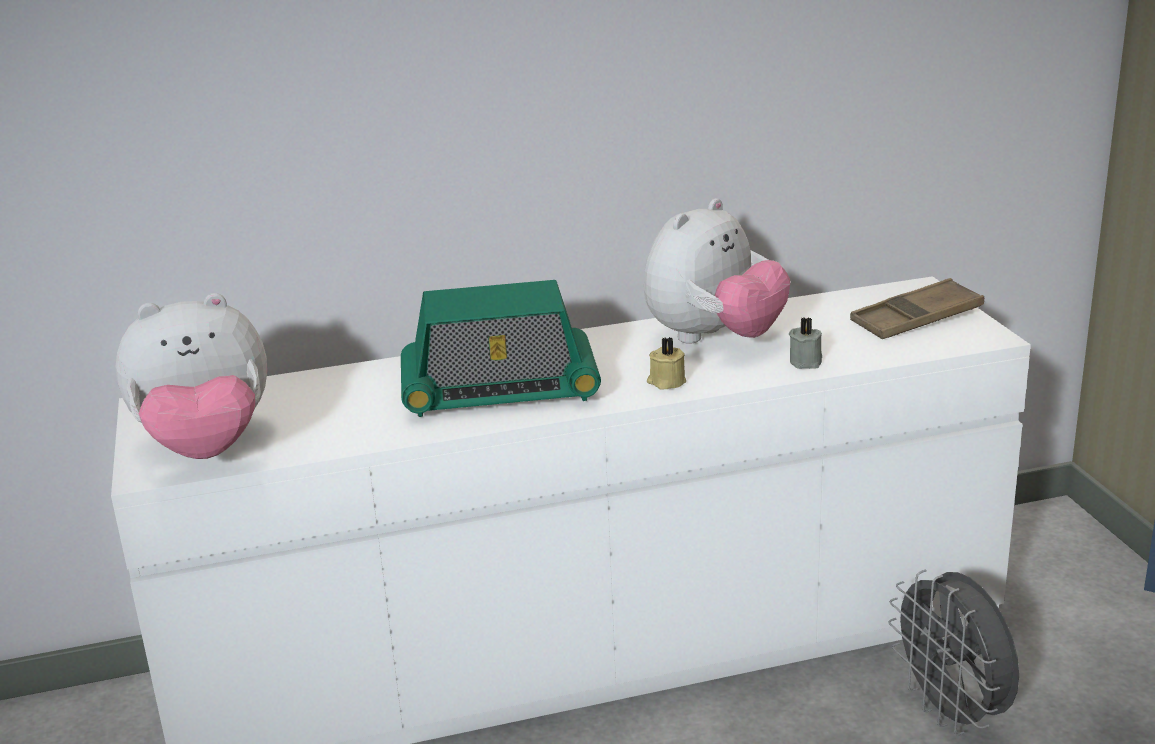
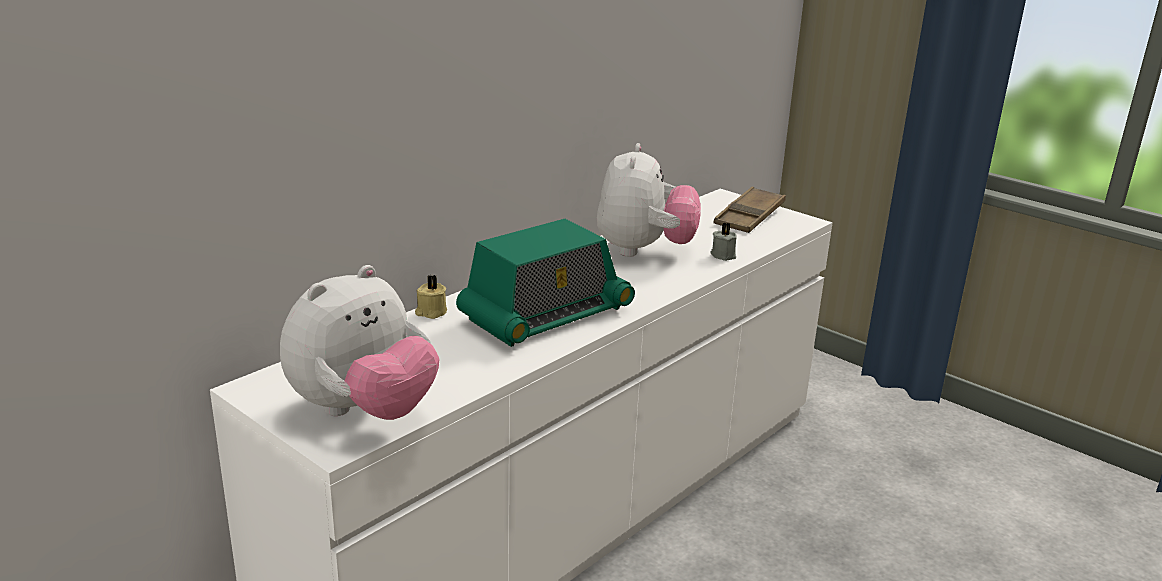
camera: 35 degrees left, 0 degrees up
beige candle [647,337,686,390] -> beige candle moved to [415,275,447,319]
grey fan [888,569,1019,735] -> none

